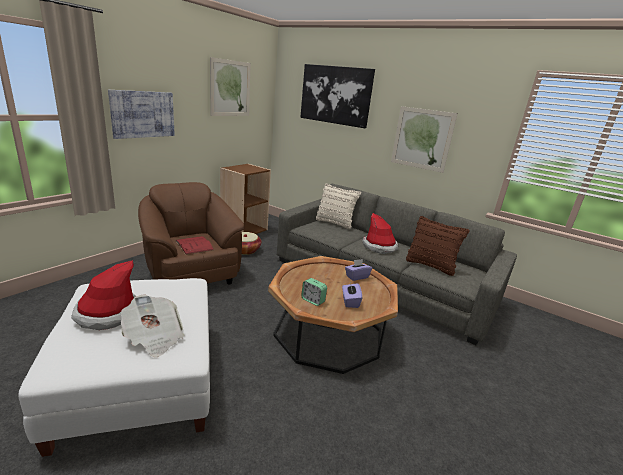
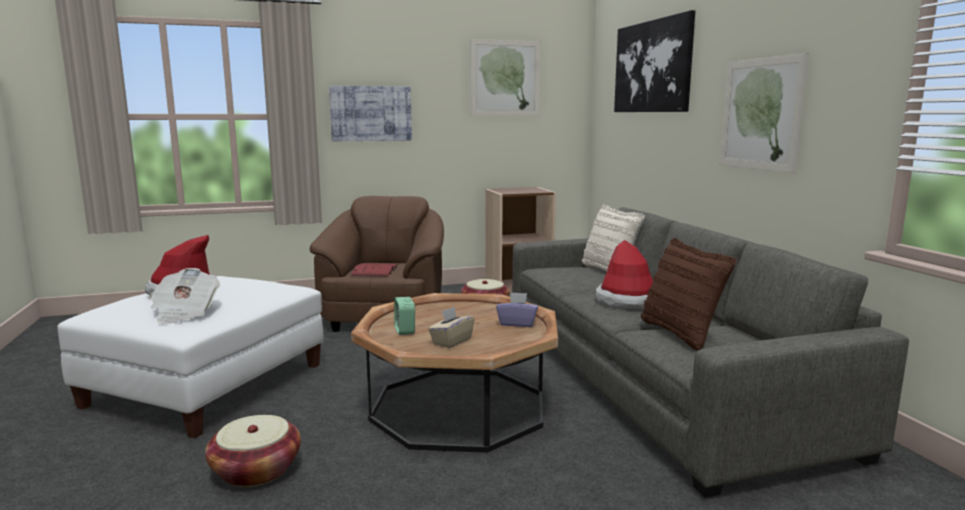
camera: 40 degrees right, 10 degrees down
purple tissue box [342,282,362,308] -> beige tissue box [428,307,475,348]
none -> basket [205,415,301,487]

